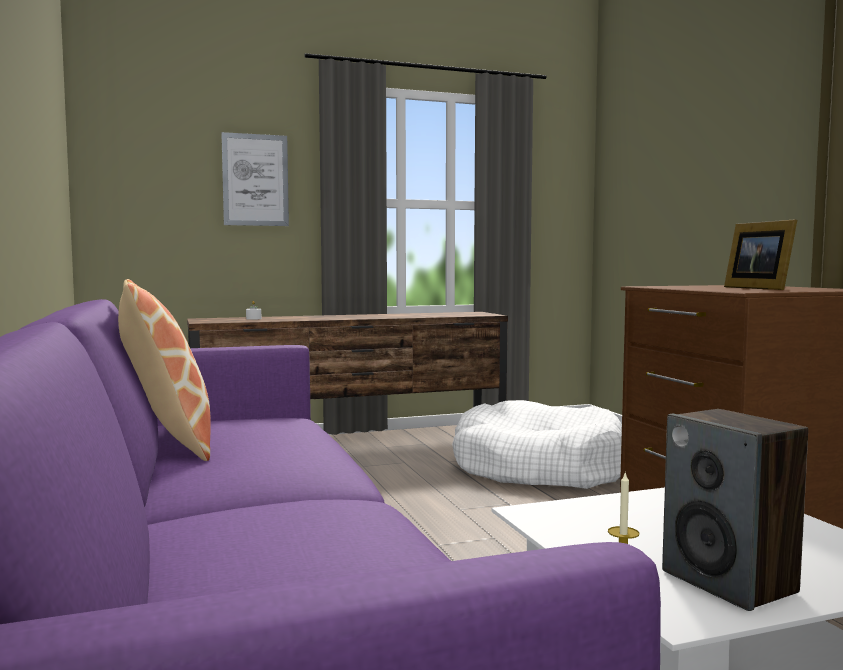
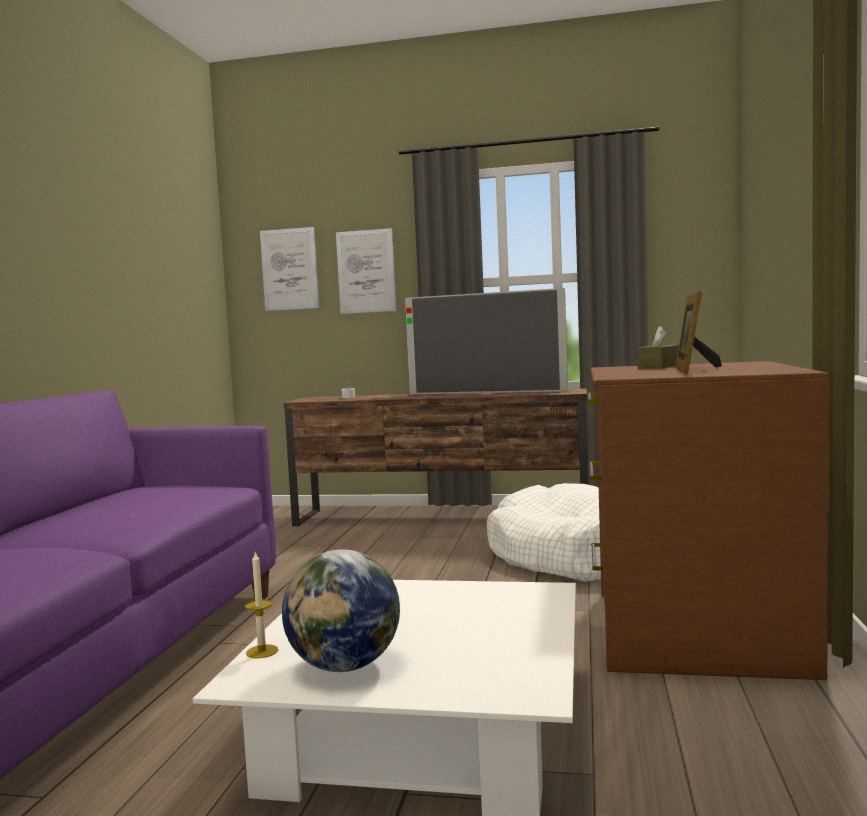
camera: 30 degrees right, 0 degrees up
pillow [118,279,211,461] -> none
speaker [662,409,808,611] -> globe [282,549,400,672]
none -> picture [260,227,319,311]
none -> television [405,288,568,394]
none -> brown tissue box [637,326,679,368]

